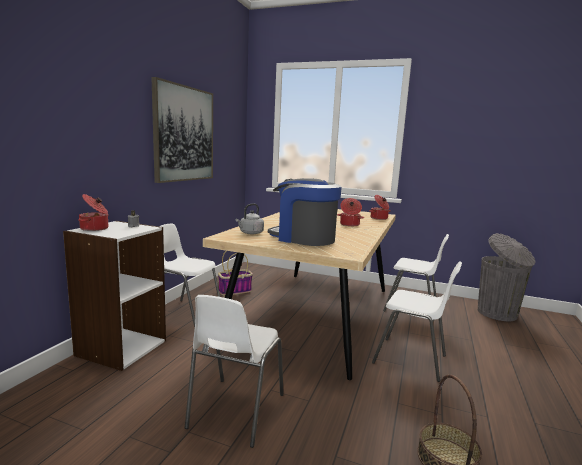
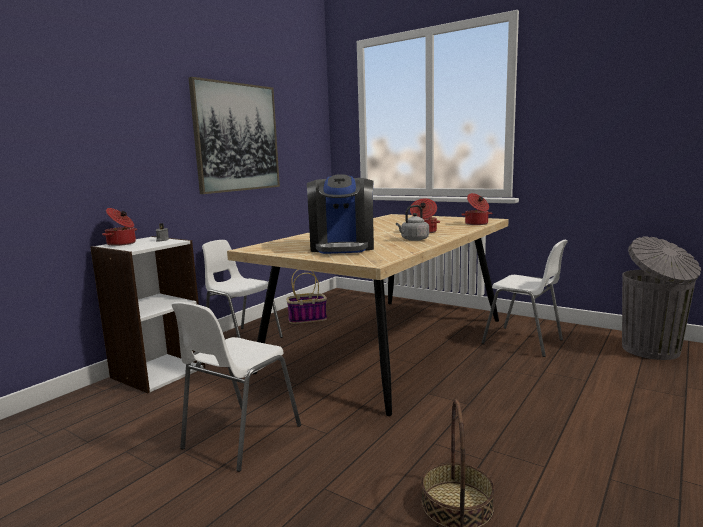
camera: 15 degrees right, 0 degrees up
grey kettle [236,203,264,235] -> grey kettle moved to [396,205,429,241]
coffee machine [268,178,342,246] -> coffee machine turned 135 degrees counterclockwise [307,174,374,254]
white chair [372,261,462,382] -> none

